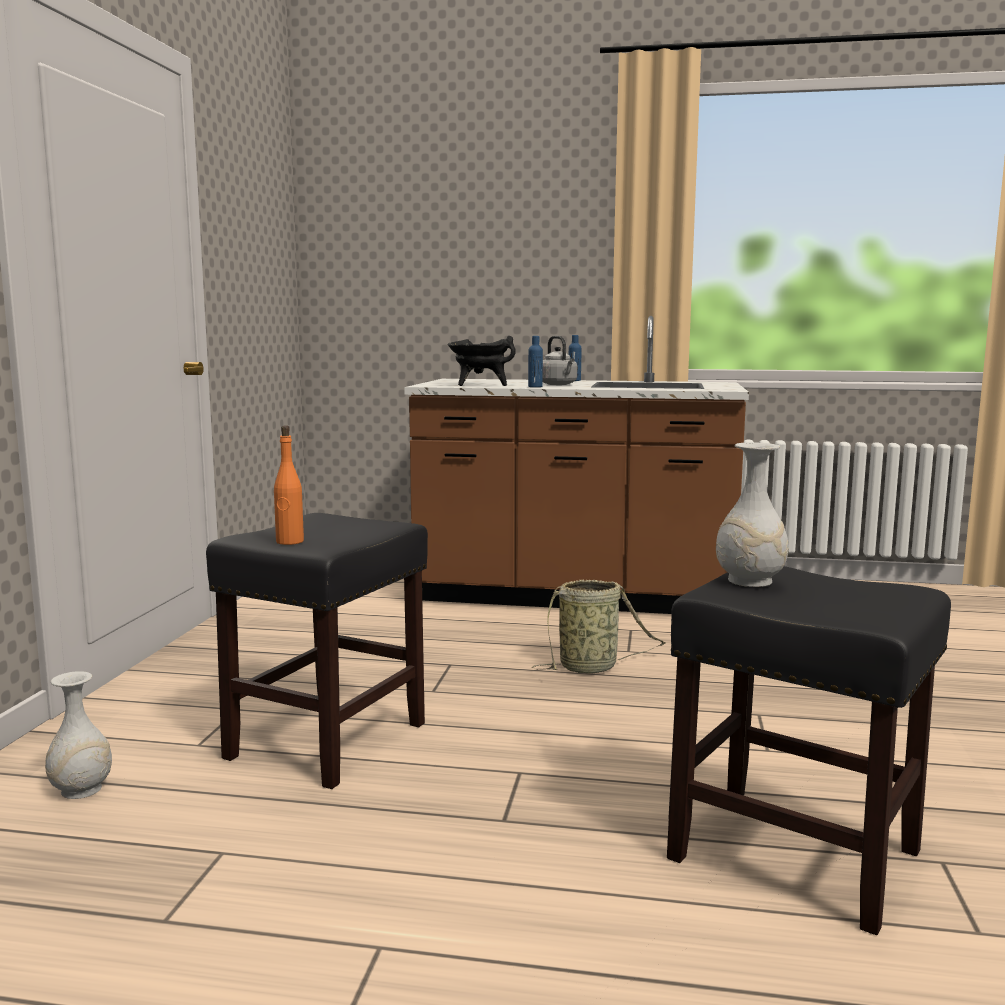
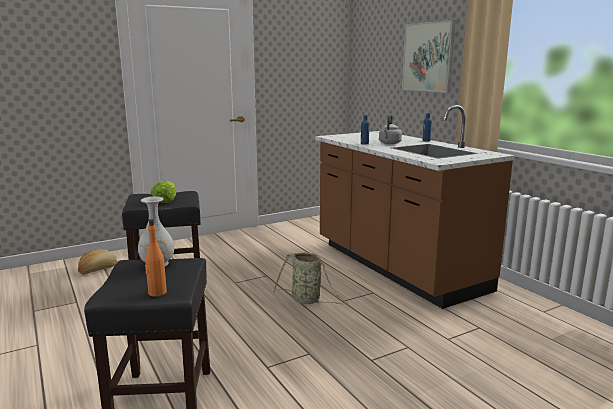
camera: 50 degrees right, 5 degrees up
white vase [45,671,112,799] -> bread [78,249,117,275]
orange bottle [274,426,304,545] -> orange bottle moved to [145,219,167,296]
black cooking pot [448,336,516,386] -> none
none -> lettuce [151,181,176,203]
none -> picture [402,20,456,93]

